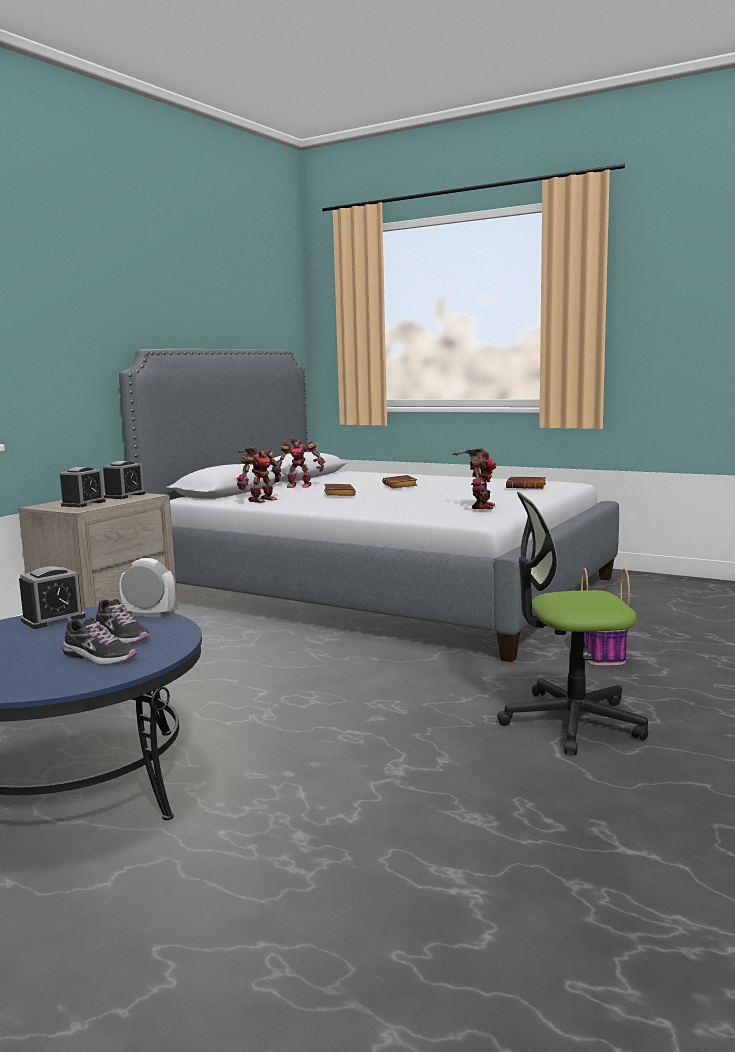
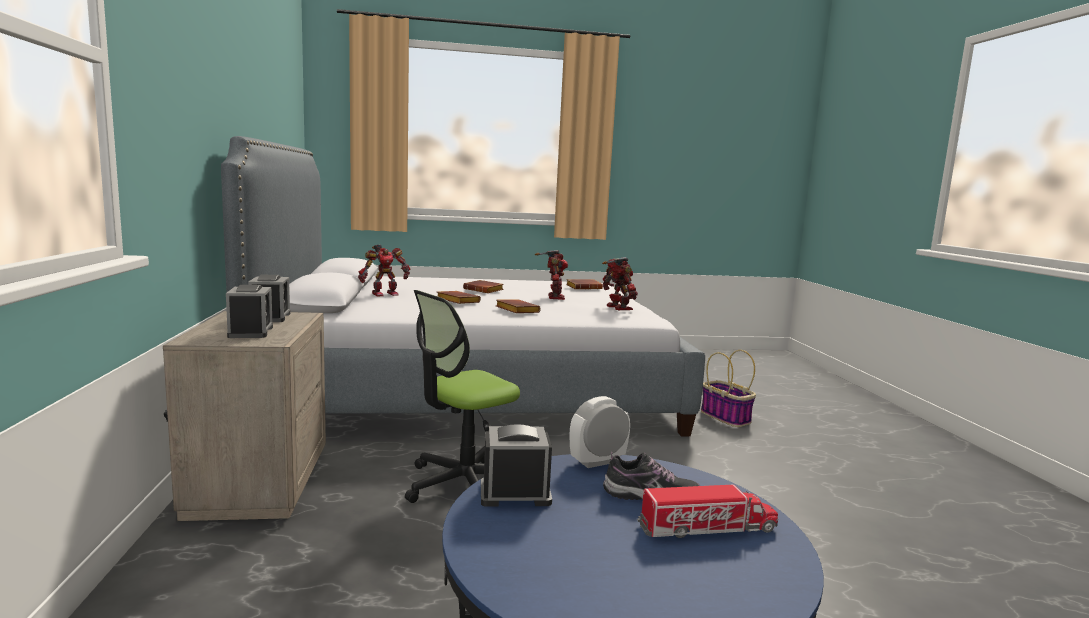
camera: 40 degrees left, 0 degrees up
alarm clock [19,566,86,629] -> alarm clock turned 105 degrees counterclockwise [481,424,552,507]
shoe [62,616,137,665] -> toy truck [637,485,778,538]
toy robot [237,447,281,503] -> toy robot moved to [535,250,568,300]
office chair [497,492,648,755] -> office chair moved to [405,290,520,503]
none -> brown book [496,299,541,313]

